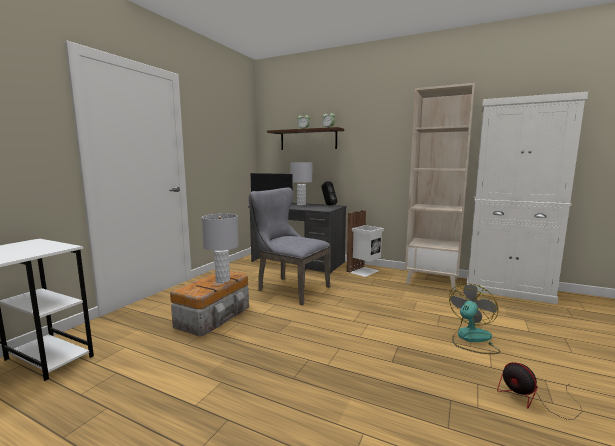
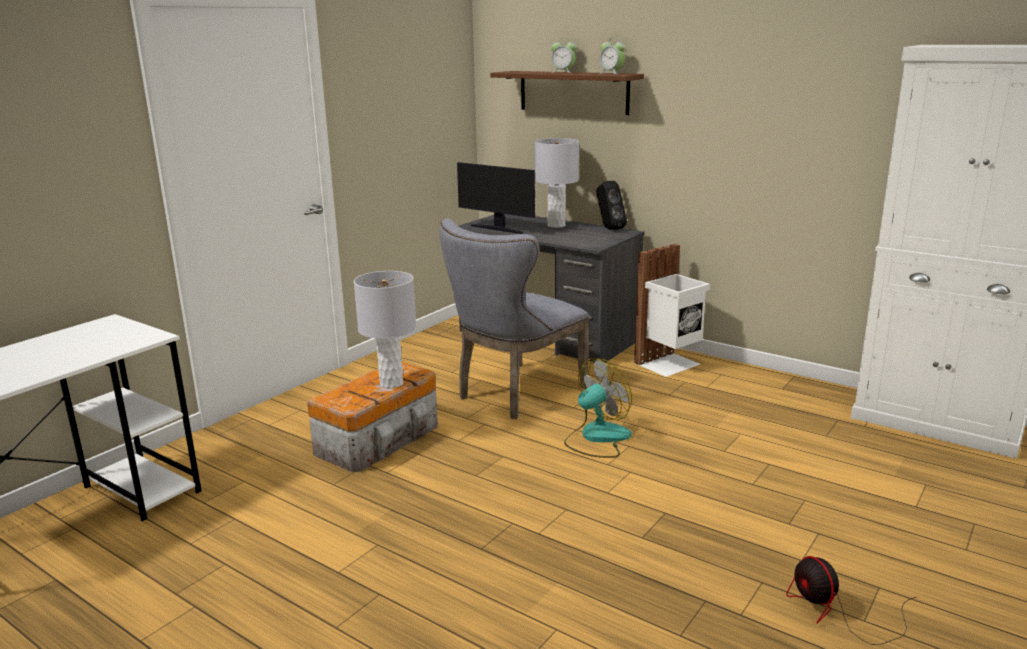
camera: 10 degrees right, 10 degrees up
grey chair [249,188,331,305] -> grey chair turned 90 degrees counterclockwise [439,218,590,419]
beige bookcase [405,83,475,291] -> none
fan [449,283,500,354] -> fan moved to [564,358,632,458]

